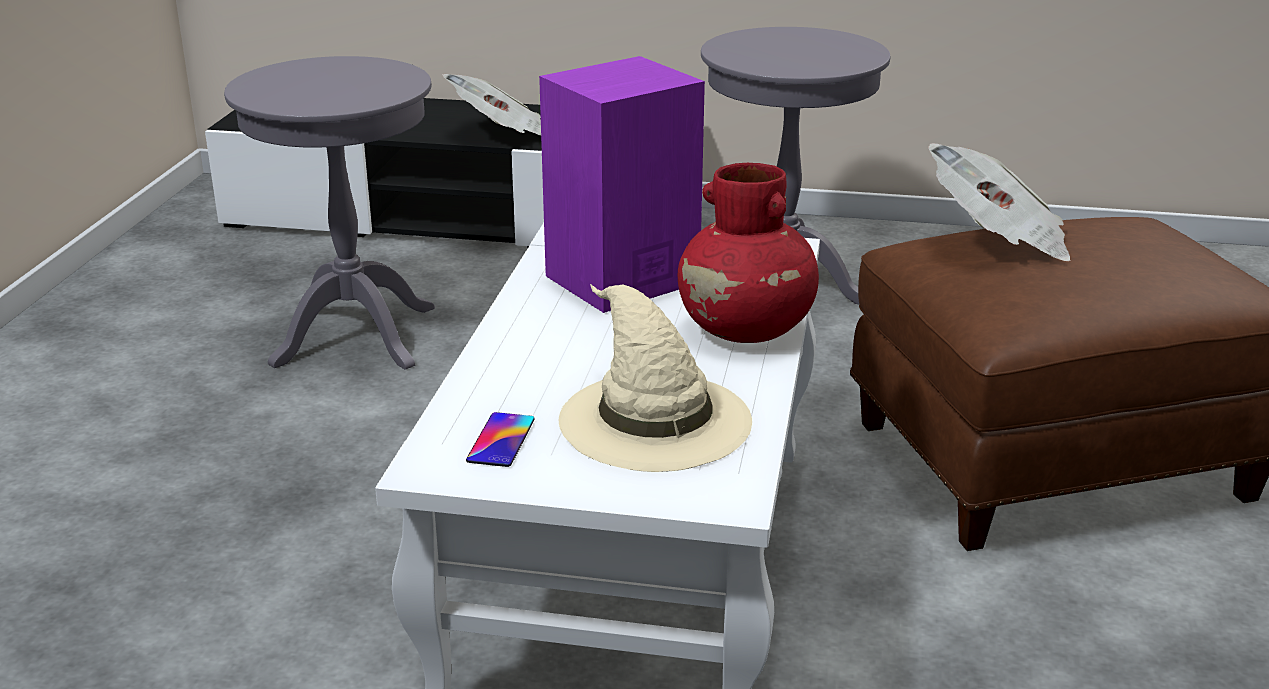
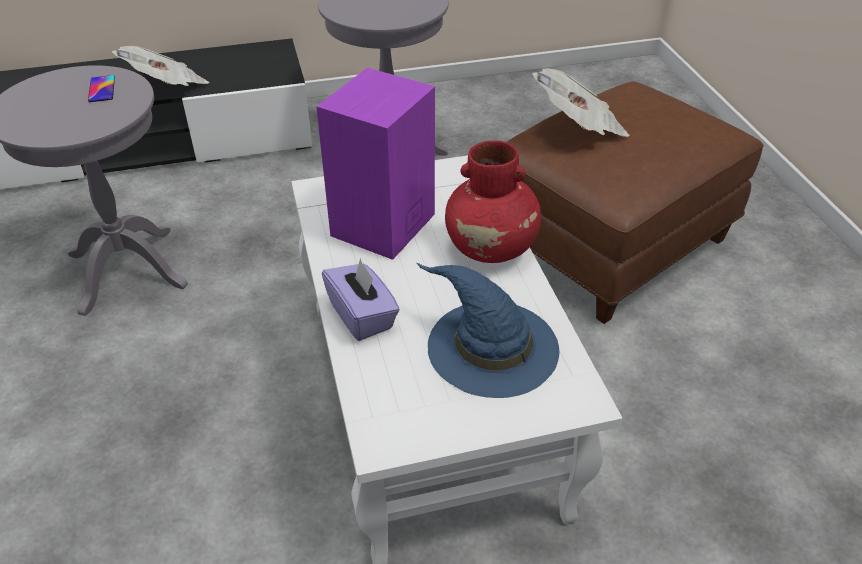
camera: 25 degrees left, 15 degrees up
phone [466,412,535,467] -> phone moved to [88,75,115,102]
beige hat [559,284,752,472] -> blue hat [416,262,559,398]
none -> purple tissue box [322,258,400,341]

